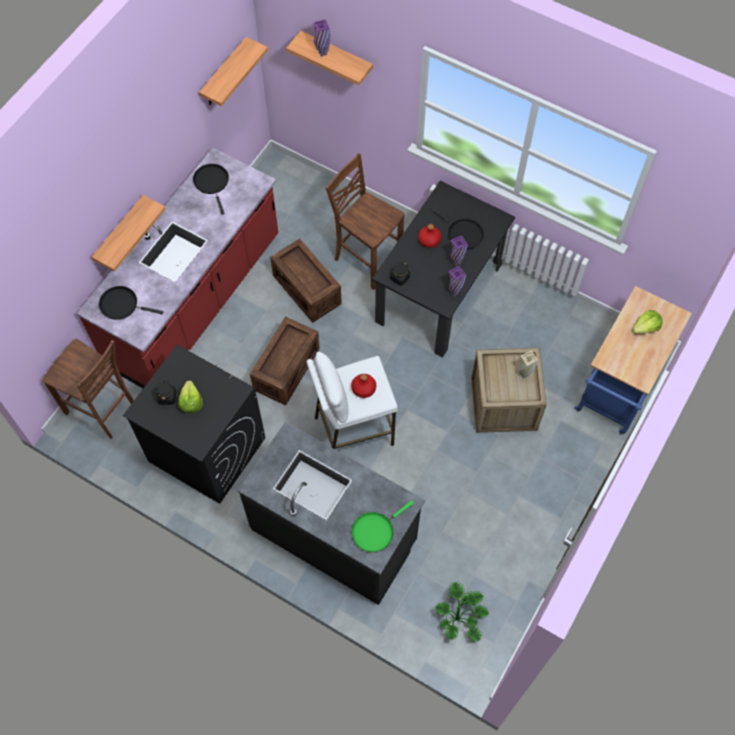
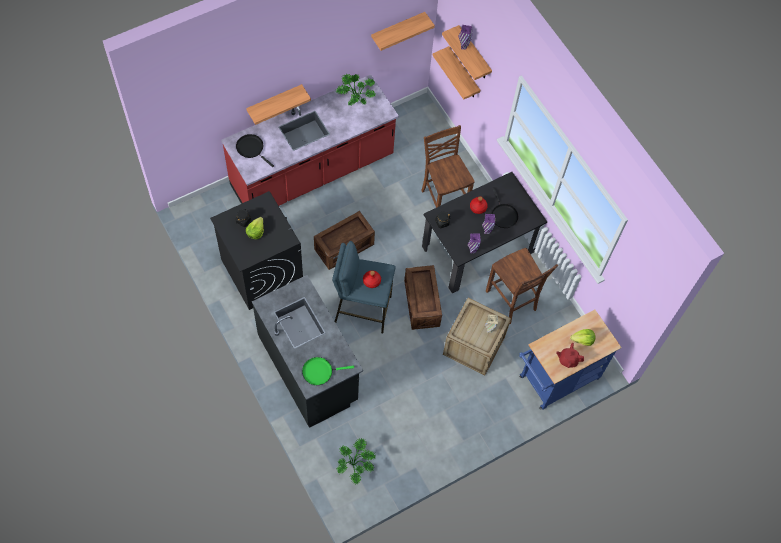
camera: 25 degrees right, 0 degrees up
brown chair [42,339,134,439] -> brown chair moved to [486,248,558,324]
black frying pan [193,164,229,214] -> potted plant [336,74,376,106]
crate [270,238,342,323] -> crate moved to [404,265,442,330]
white stool [306,352,398,449] -> blue stool [332,241,396,333]
none -> shelf [433,46,480,100]
none -> red teapot [556,343,584,368]

